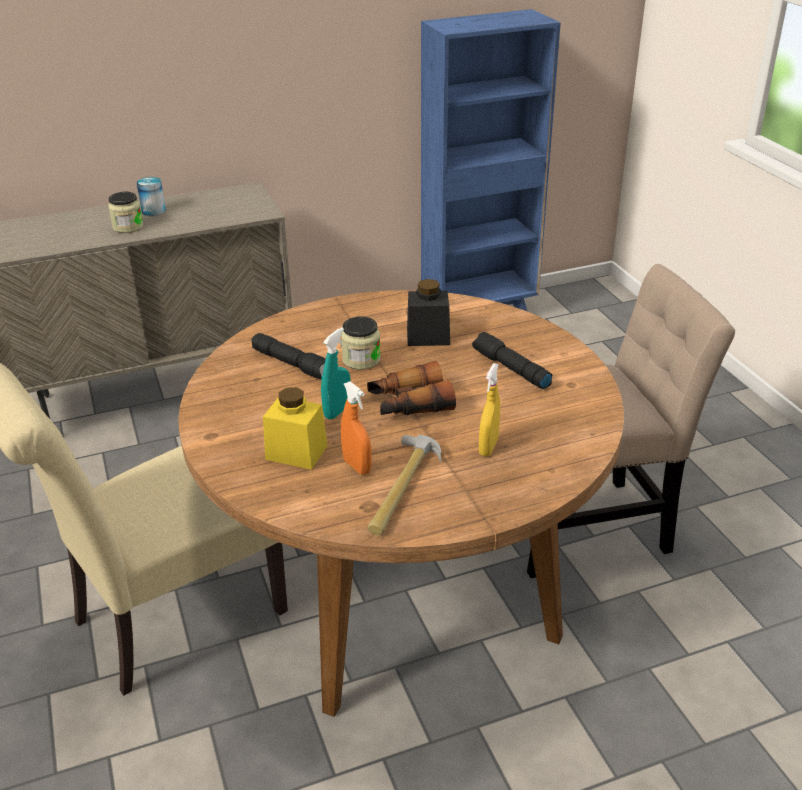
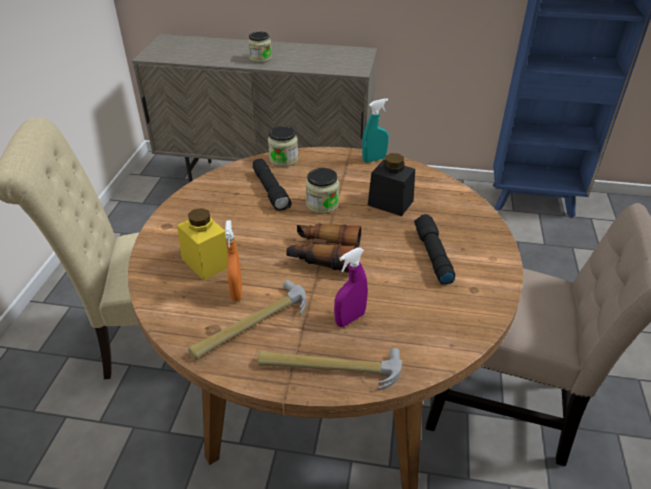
camera: 30 degrees right, 5 degrees up
can [136,177,166,216] -> none
turquoise spray bottle [321,327,351,420] -> turquoise spray bottle moved to [362,98,389,163]
yellow spray bottle [479,363,500,456] -> purple spray bottle [334,247,368,327]
none -> hammer [257,348,402,391]
none -> jar [268,126,298,167]

